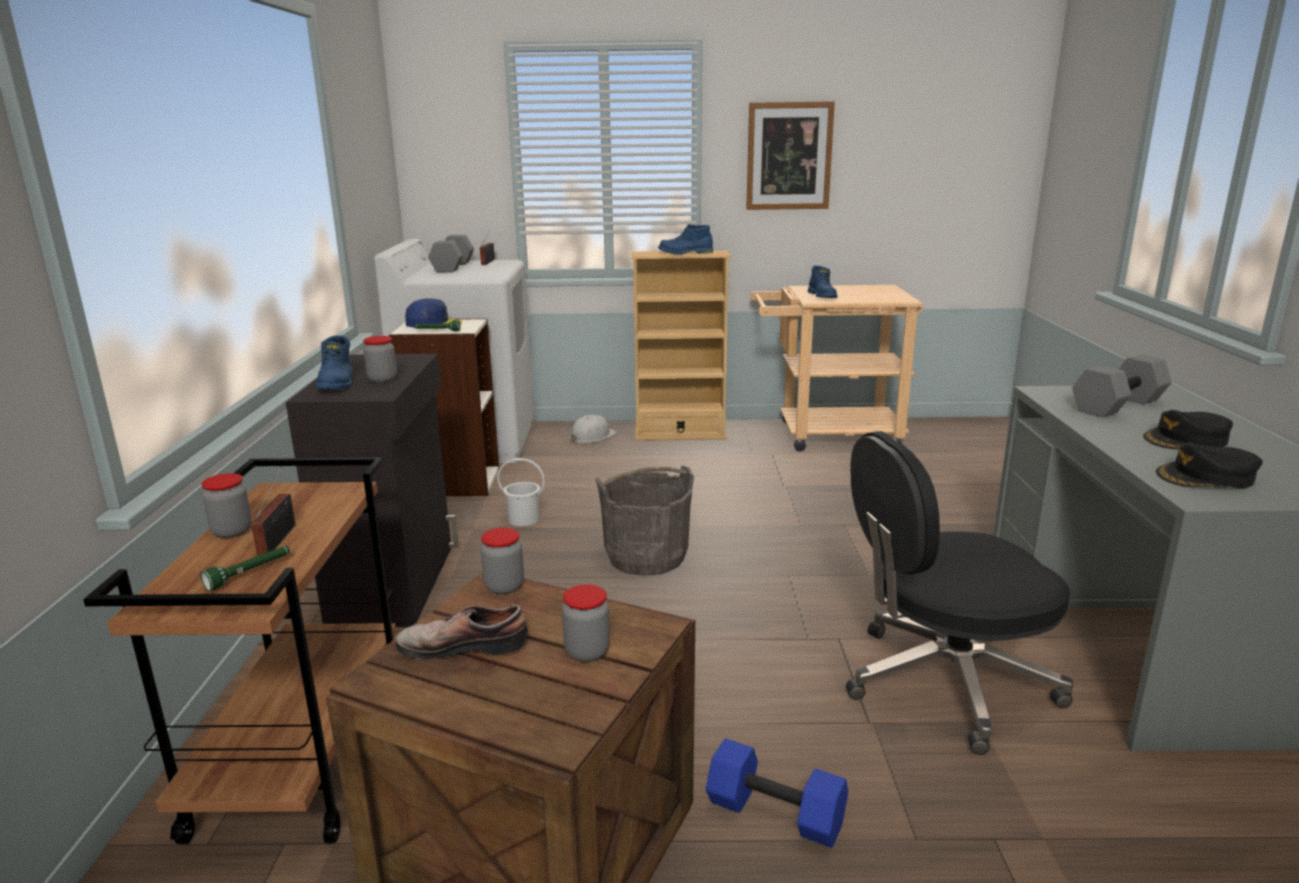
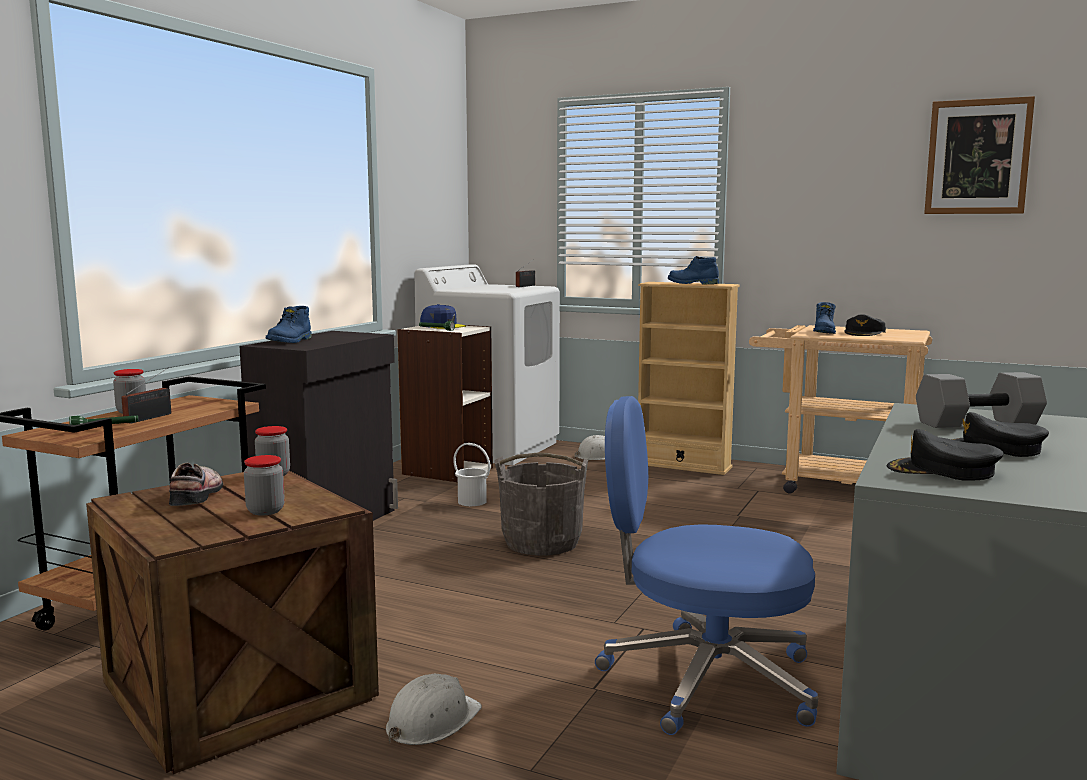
camera: 25 degrees right, 10 degrees down
jar [363,336,397,383] -> none
shoe [396,604,528,659] -> shoe turned 60 degrees clockwise [169,462,223,506]
grey dumbbell [428,235,474,273] -> none
blue dumbbell [706,738,848,848] -> white hard hat [386,674,482,745]
picture [746,101,835,210] -> picture moved to [924,96,1035,214]
black office chair [846,431,1074,755] -> blue office chair [595,396,818,735]
none -> black cap [844,314,886,336]

